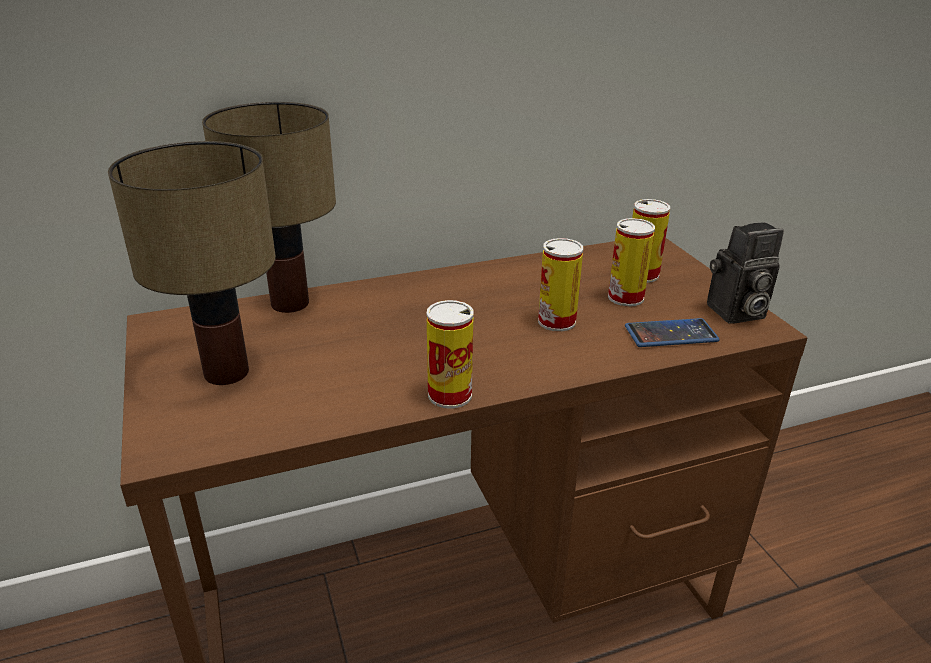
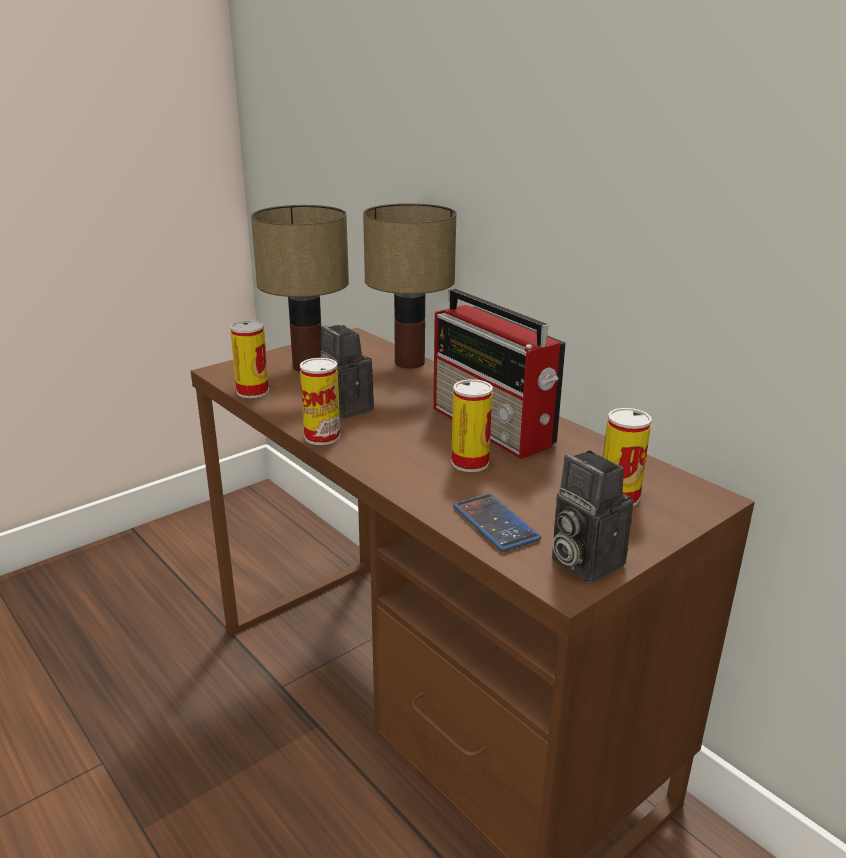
camera: 70 degrees right, 5 degrees down
can [608,218,655,307] -> can moved to [230,320,269,398]
none -> camera [320,325,374,419]
none -> radio [433,289,566,459]

